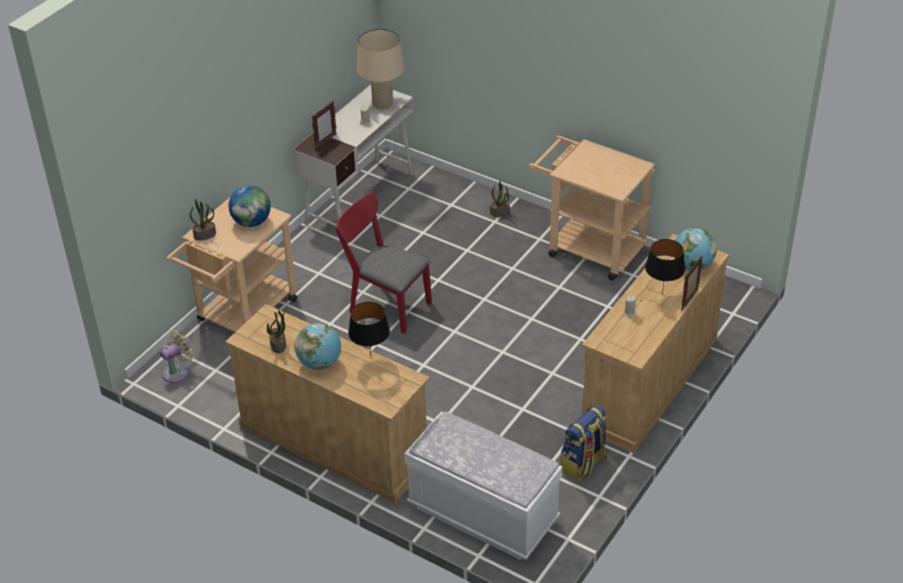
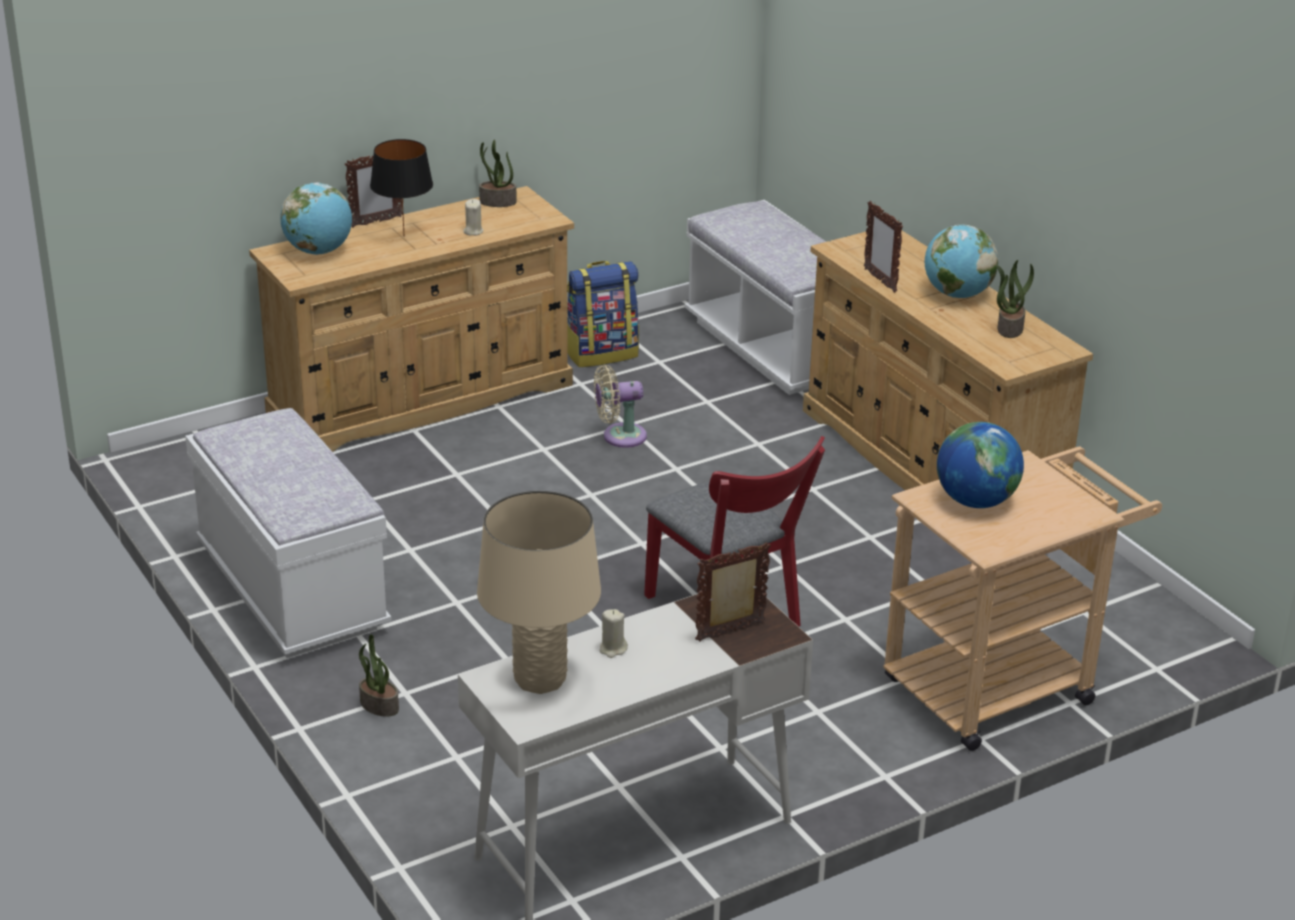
camera: 155 degrees left, 10 degrees down
beige fan [160,330,193,383] -> beige fan moved to [594,365,647,448]
potted plant [190,199,216,240] -> potted plant moved to [479,139,517,207]
black table lamp [348,302,390,354] -> picture frame [864,201,903,293]
beige cart [528,136,656,280] -> white bench [185,408,392,658]

